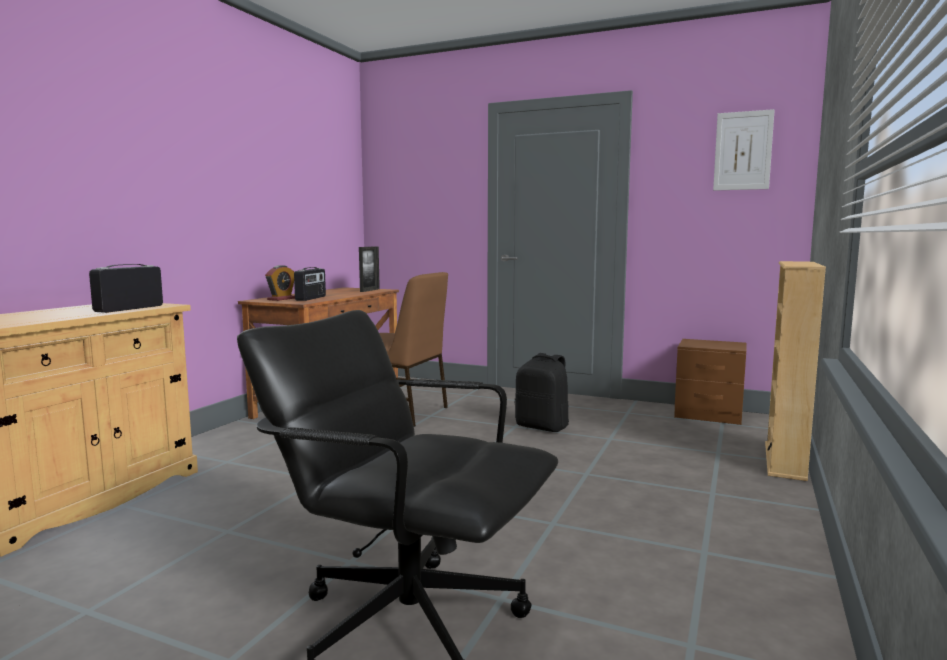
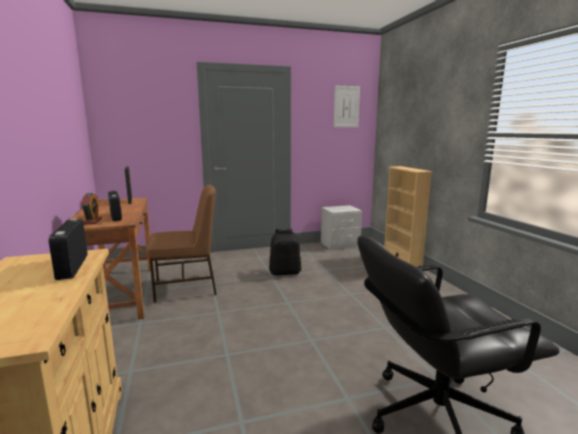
camera: 40 degrees left, 5 degrees up
brown nightstand [674,339,747,425] -> grey nightstand [321,205,362,250]

